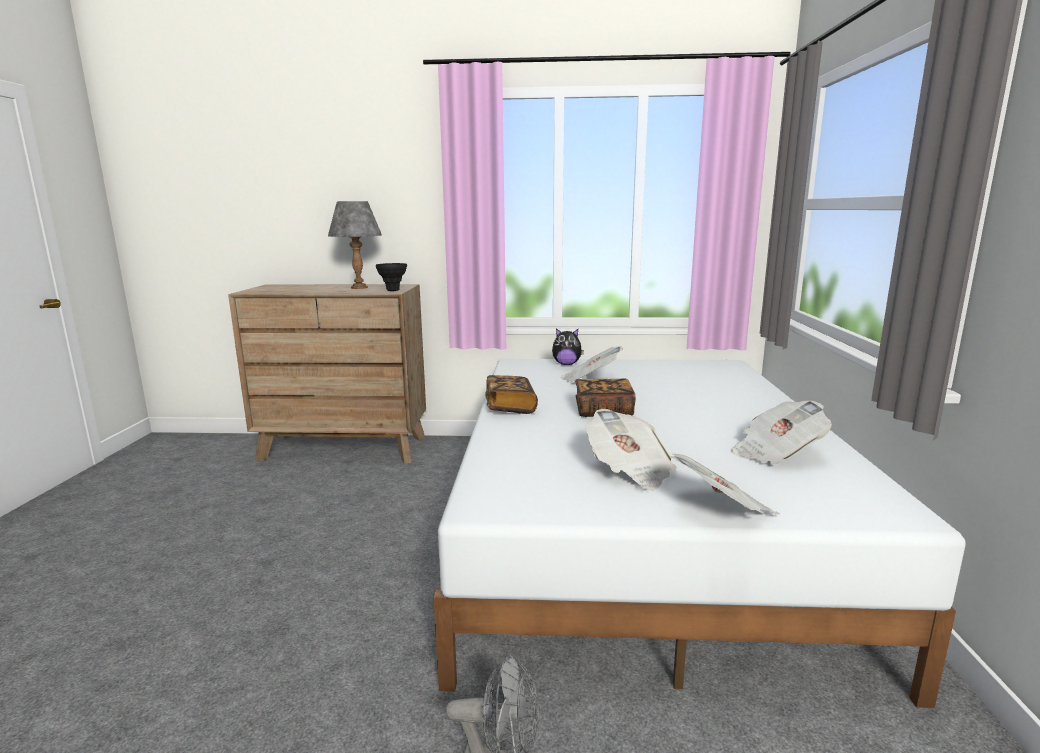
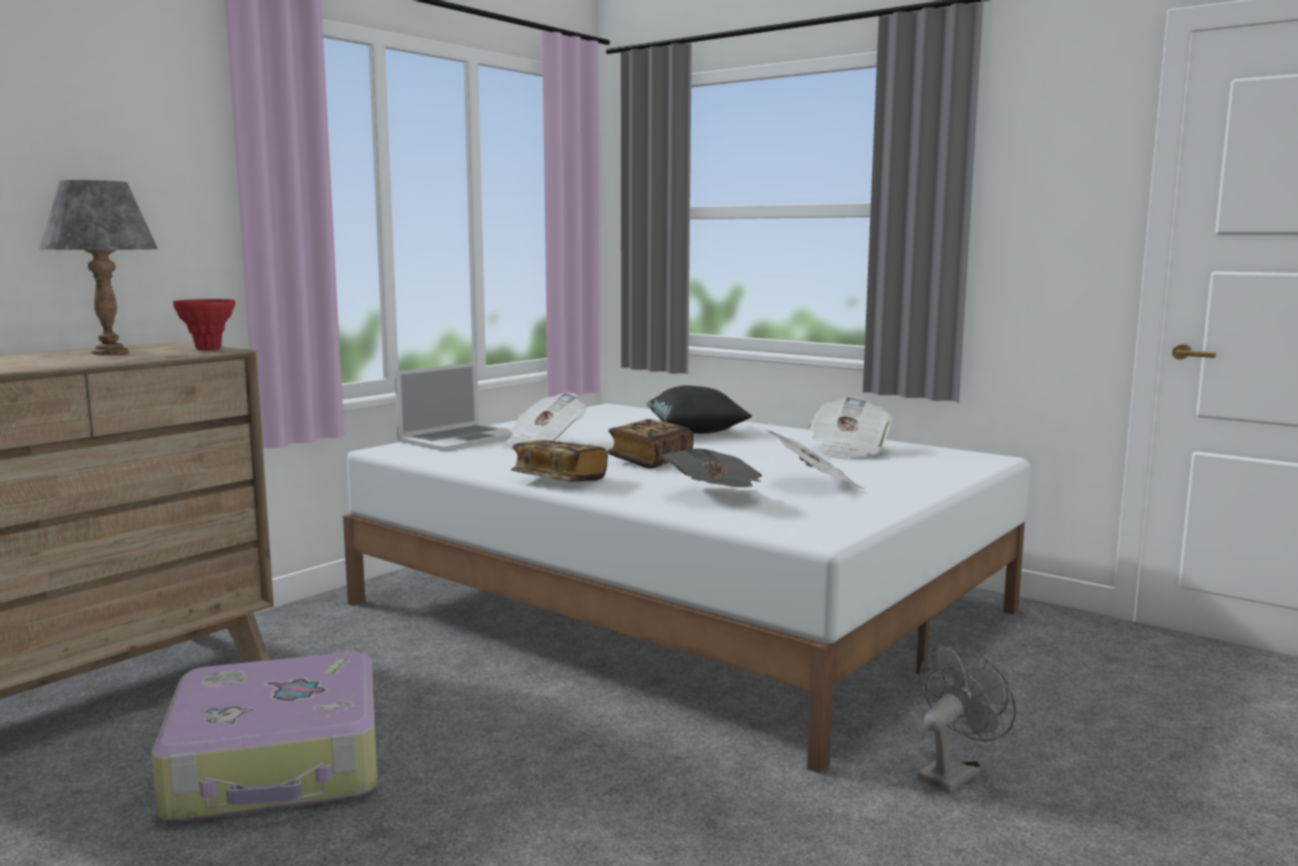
camera: 55 degrees left, 5 degrees down
black vase [376,263,407,291] -> red vase [173,299,235,350]
plush toy [552,328,584,365] -> laptop [395,362,515,451]
newspaper [671,454,780,514] -> newspaper moved to [661,449,762,487]
none -> suitcase [151,652,377,822]
none -> black pillow [646,385,752,434]

